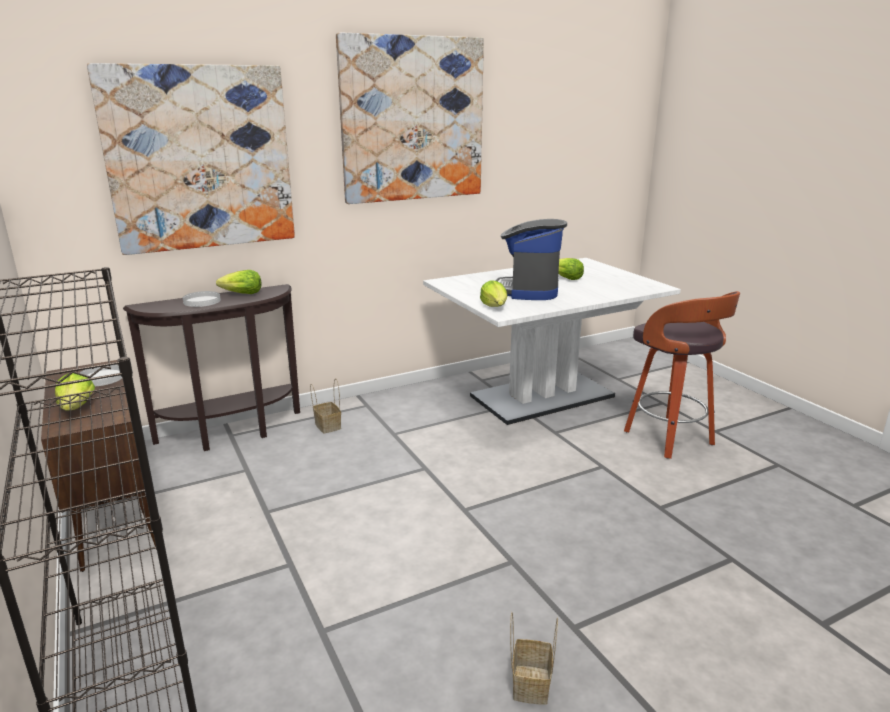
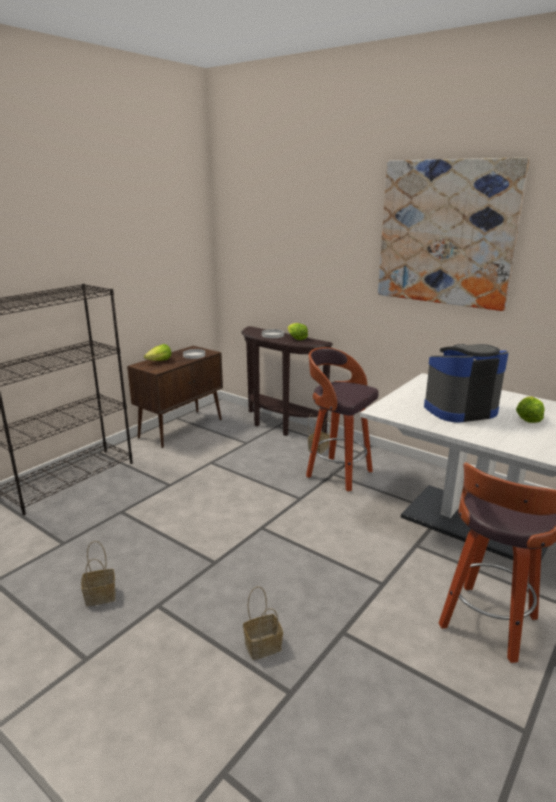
camera: 65 degrees right, 0 degrees up
picture [87,63,295,255] -> none
lettuce [480,280,507,307] -> none
none -> basket [243,586,283,660]
none -> stool [306,347,378,492]

